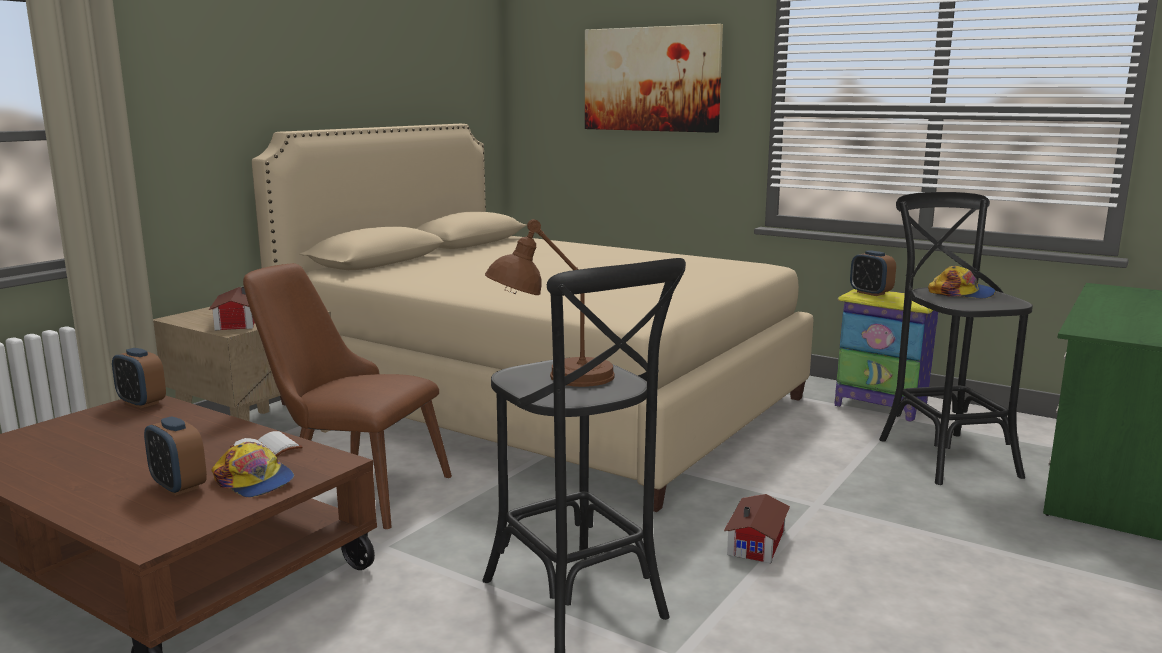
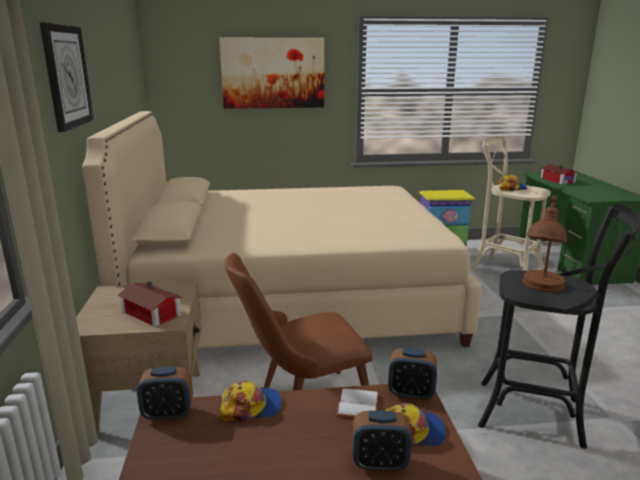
camera: 40 degrees left, 5 degrees up
toy house [724,494,790,563] -> toy house moved to [541,164,578,184]
alarm clock [850,250,896,296] -> alarm clock moved to [388,348,437,401]
black stool [879,192,1033,485] -> beige stool [471,136,551,271]
none -> wall clock [40,23,94,132]
none -> cap [219,381,282,422]

